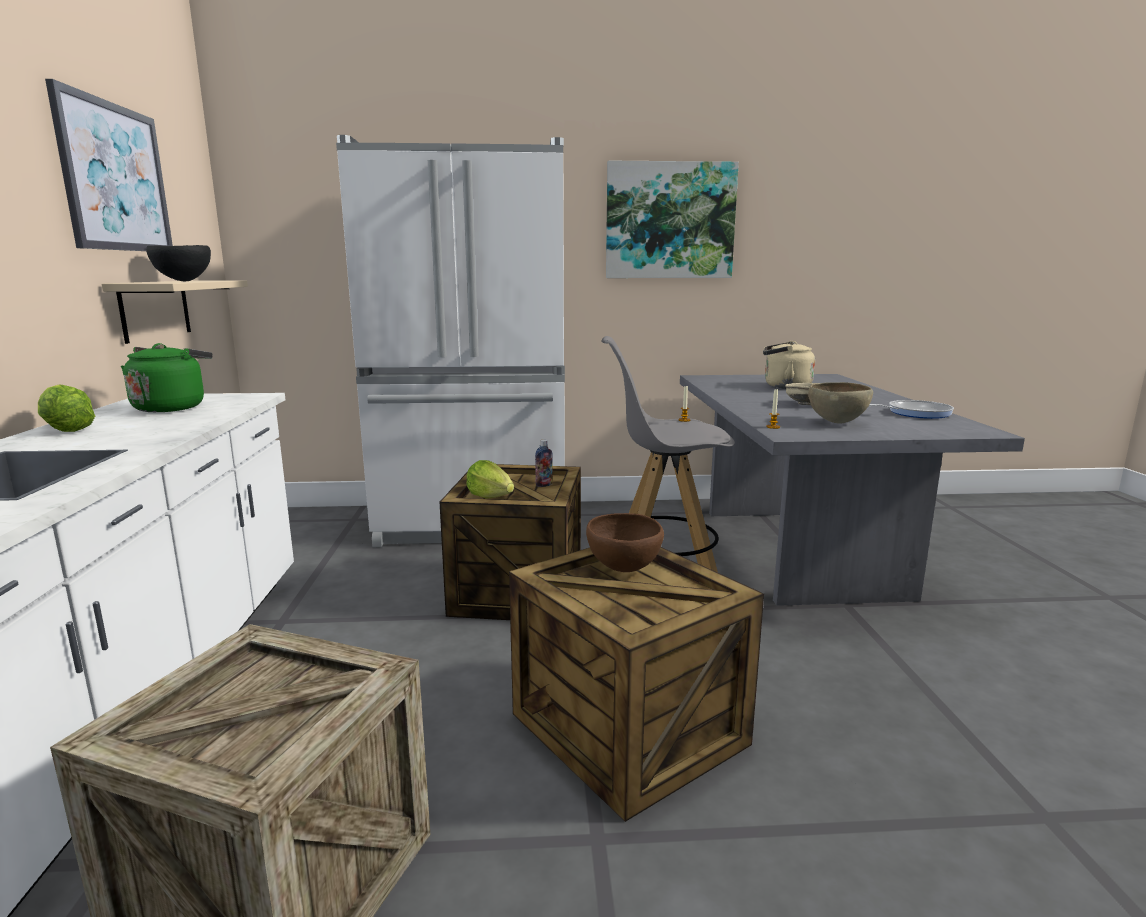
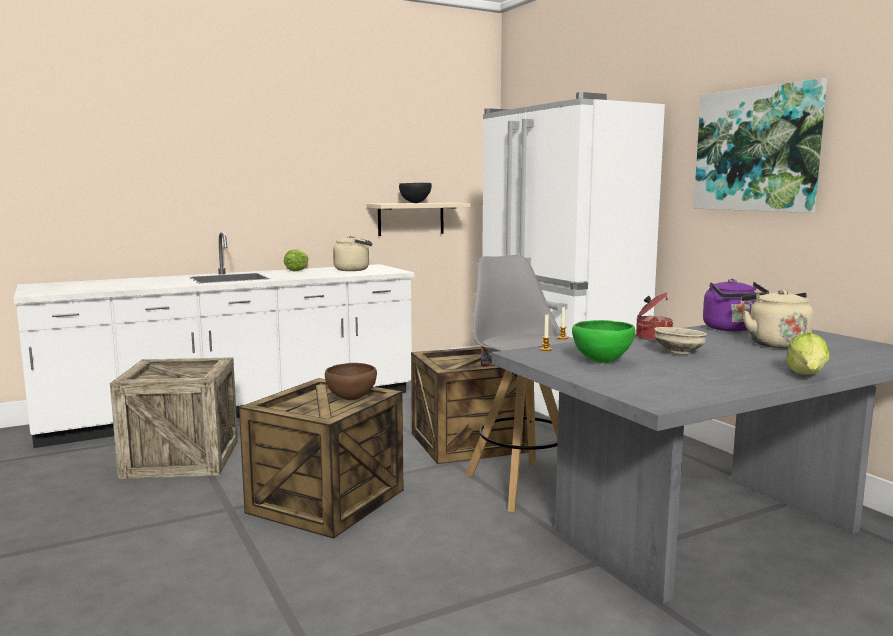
camera: 65 degrees right, 5 degrees down
picture [45,79,173,251] -> none
green kettle [121,343,213,412] -> beige kettle [333,235,372,271]
lettuce [466,460,514,498] -> lettuce moved to [786,332,830,374]
brown bowl [808,382,873,424] -> green bowl [572,320,636,363]
frying pan [869,400,954,419] -> none
none -> cooking pot [636,292,673,341]
none -> purple kettle [703,279,769,331]

